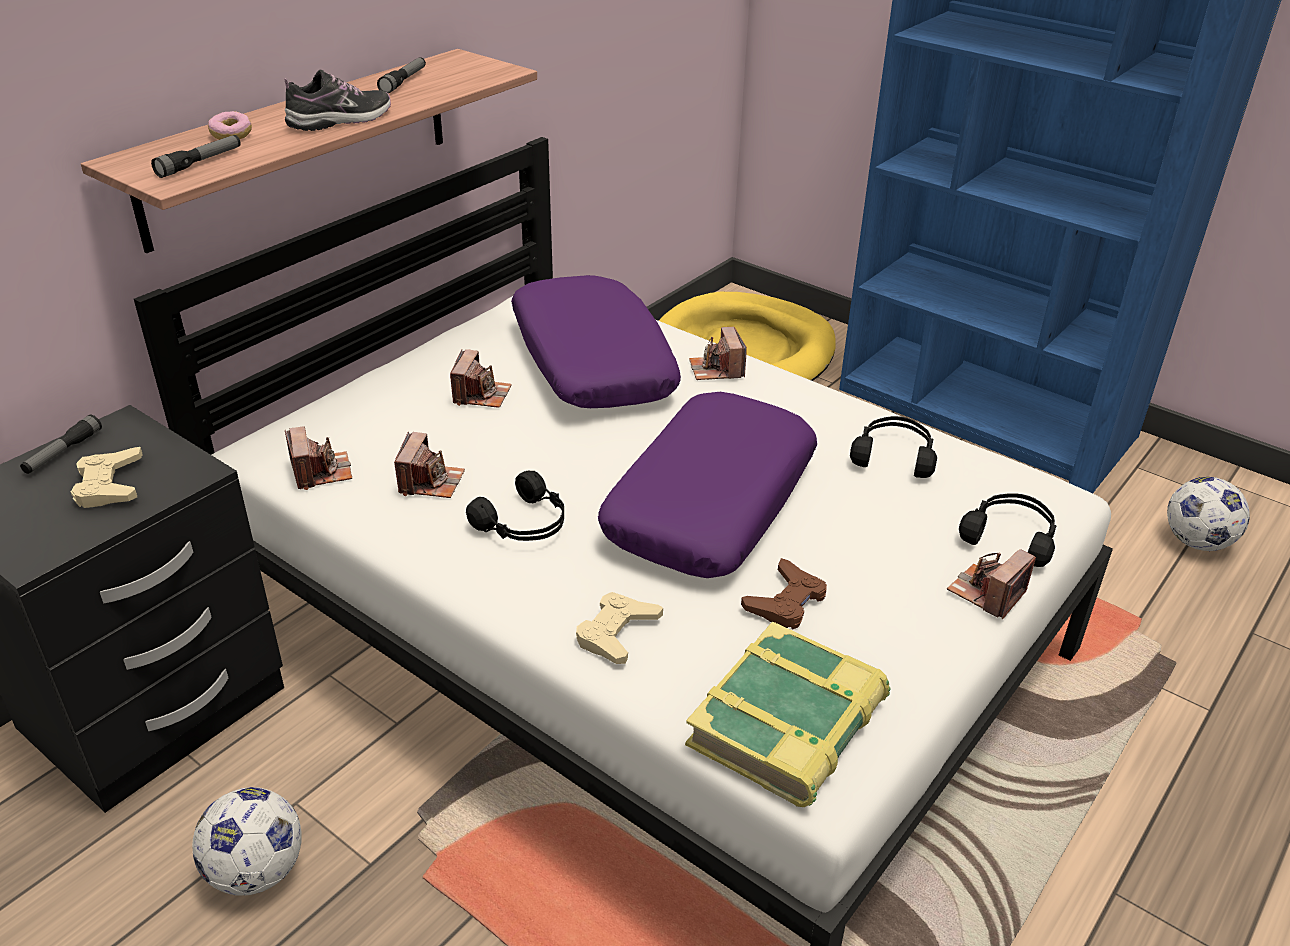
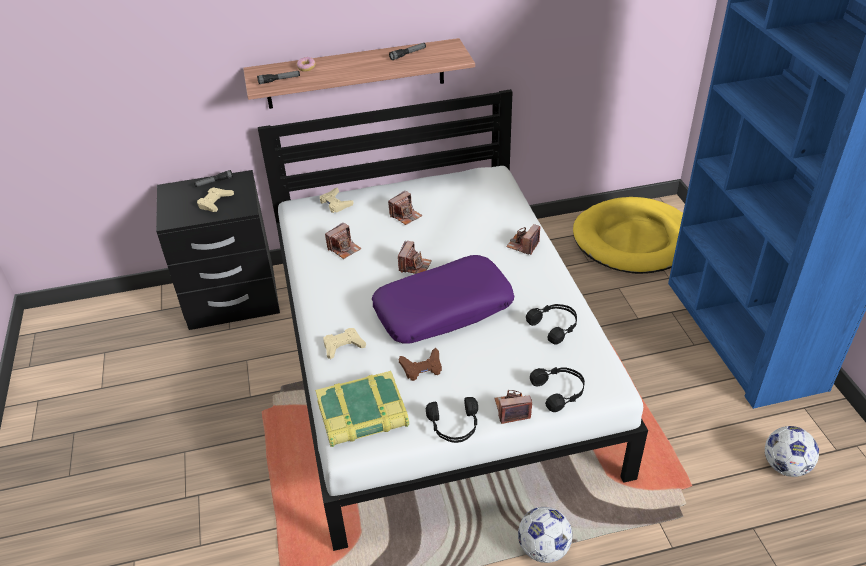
camera: 40 degrees right, 5 degrees up
football [193,787,302,896] -> football moved to [518,507,573,563]
shoe [284,70,391,131] -> none
camera [285,426,352,490] -> camera moved to [398,241,432,274]
black headphones [466,471,564,541] -> black headphones moved to [426,397,478,443]
purple pillow [511,275,681,408] -> none
none -> beige game controller [320,187,354,213]

